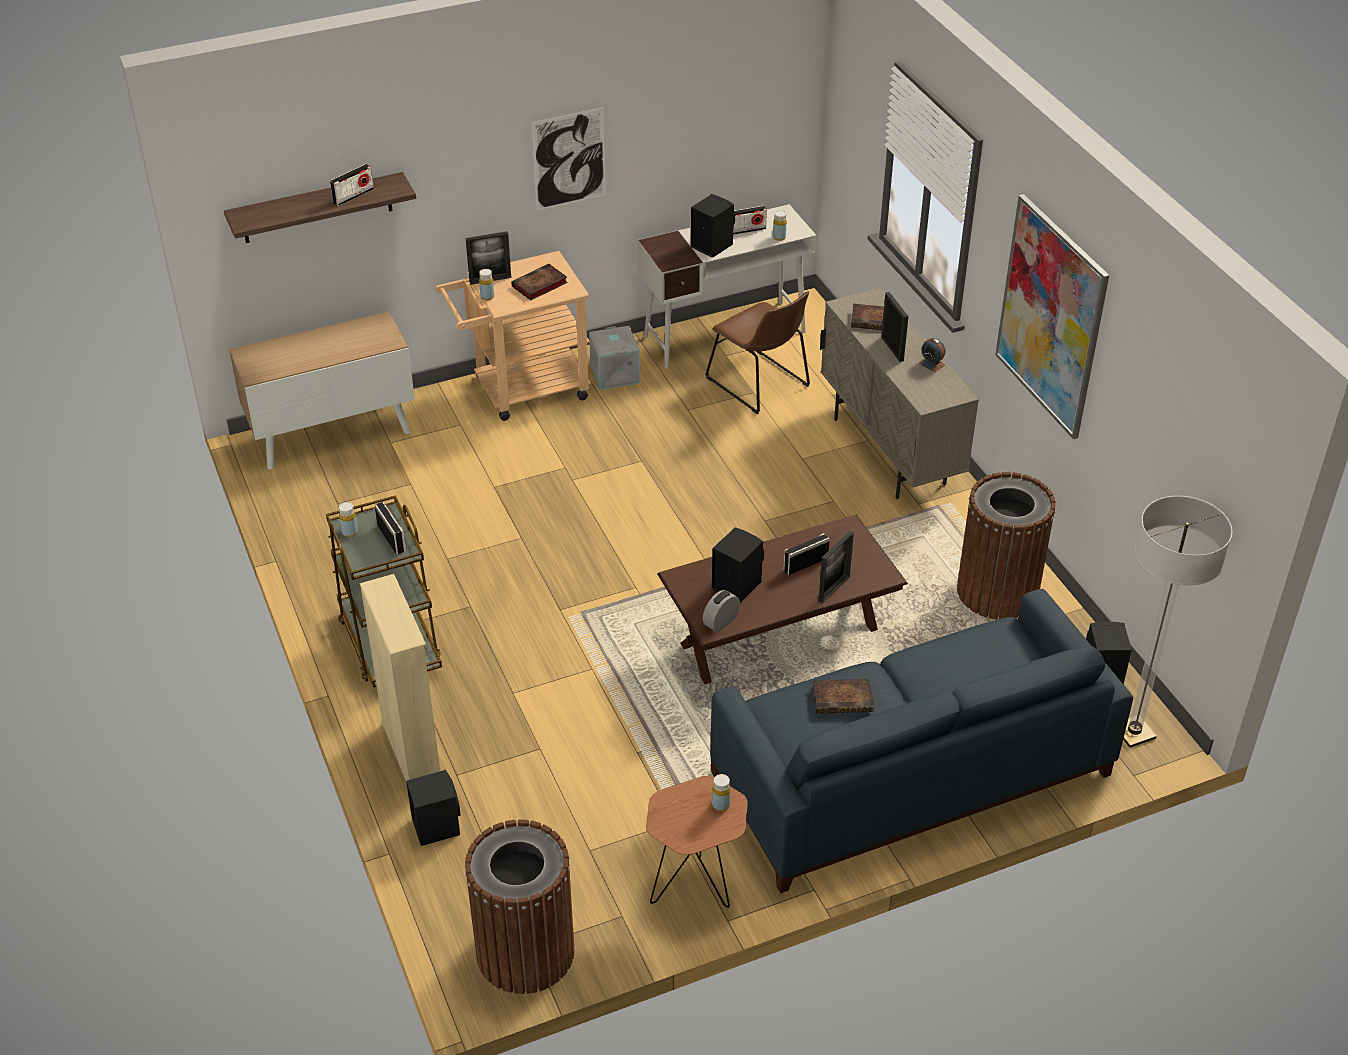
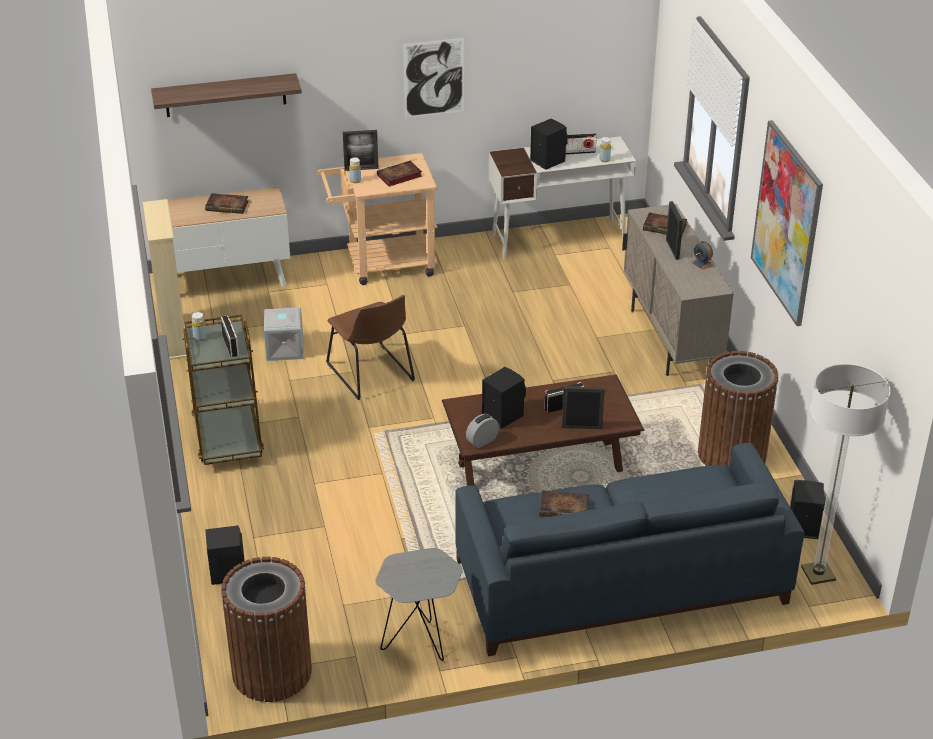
camera: 10 degrees right, 5 degrees down
radio [330,164,374,206] -> none
beige bookcase [360,574,440,781] -> beige bookcase moved to [143,199,187,360]
grey storage box [589,326,640,390] -> grey storage box moved to [264,307,304,361]
brown side table [646,776,748,908] -> grey side table [376,548,462,661]
brown chair [705,291,810,414] -> brown chair moved to [326,295,415,400]
yellow bottle [712,774,731,811] -> none
picture frame [819,531,854,604] -> picture frame turned 135 degrees counterclockwise [562,386,605,429]
none -> book [205,193,248,214]

